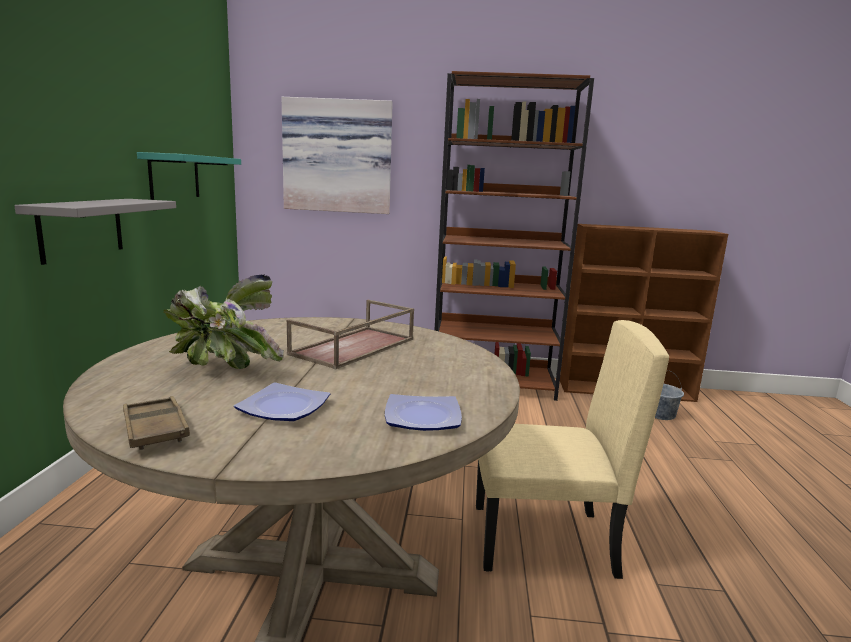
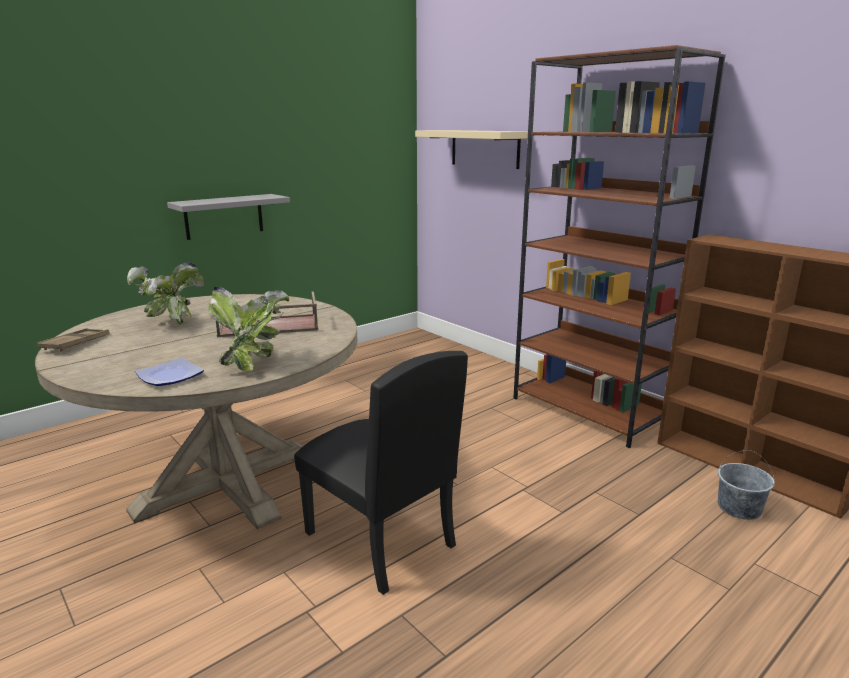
camera: 45 degrees right, 5 degrees up
turquoise shelf [137,152,241,200] -> none
plate [234,382,330,421] -> none
picture [282,97,393,214] -> beige shelf [415,130,528,169]
beige chair [476,320,669,579] -> black chair [294,351,468,595]
none -> potted plant [208,286,289,371]

